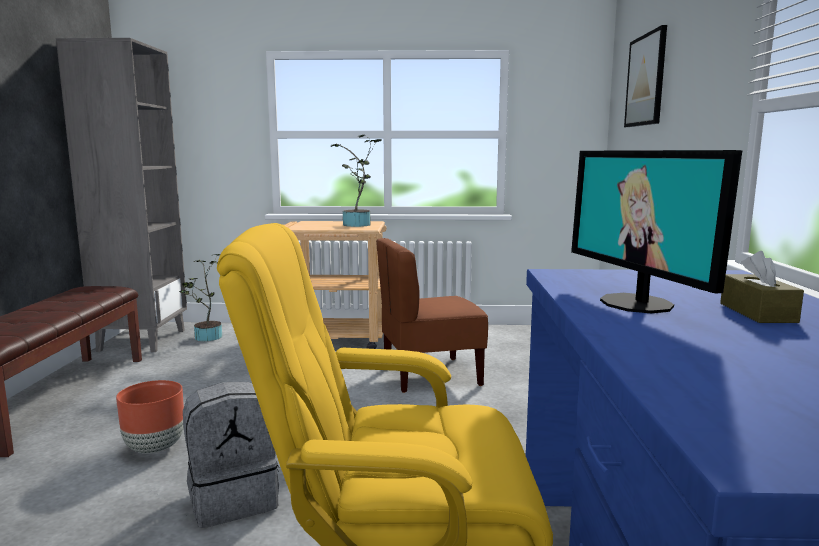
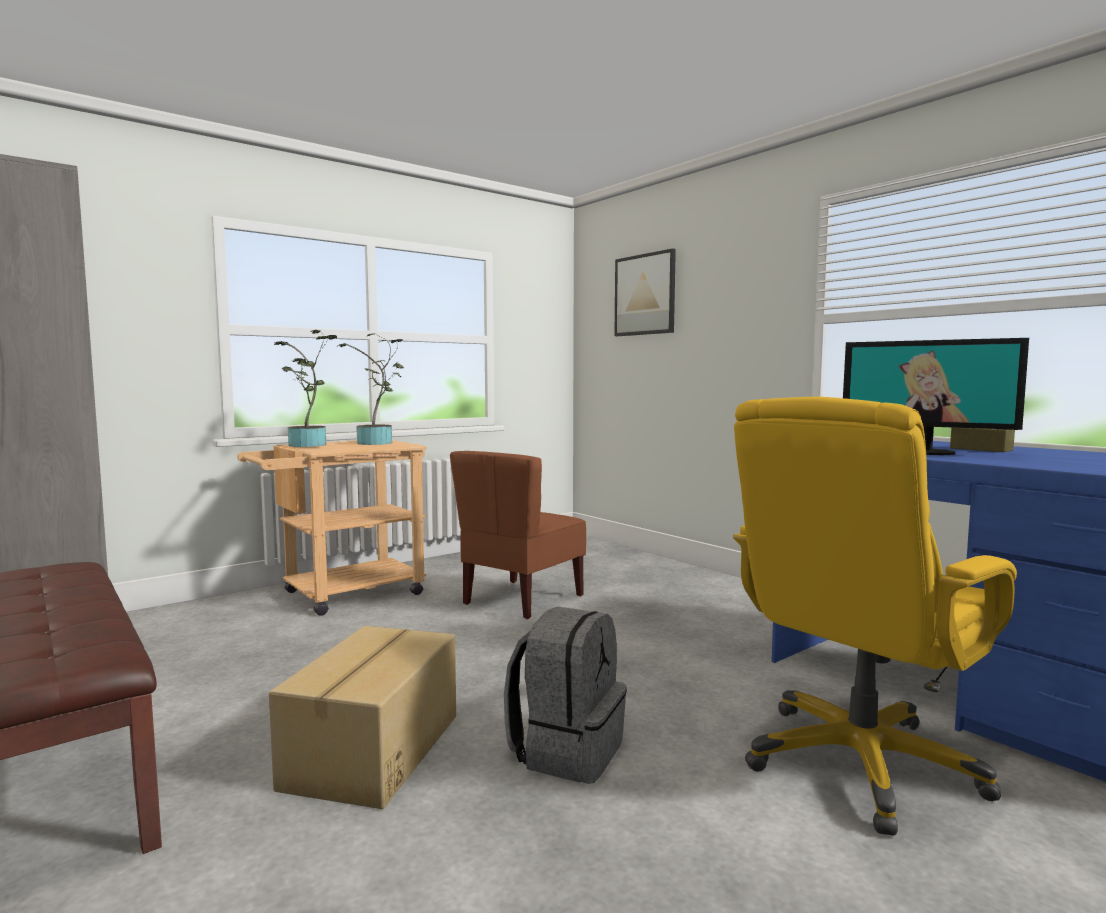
camera: 40 degrees left, 5 degrees down
brown planter [116,380,184,454] -> cardboard box [269,626,456,809]
potted plant [179,254,222,341] -> potted plant moved to [274,330,337,447]

